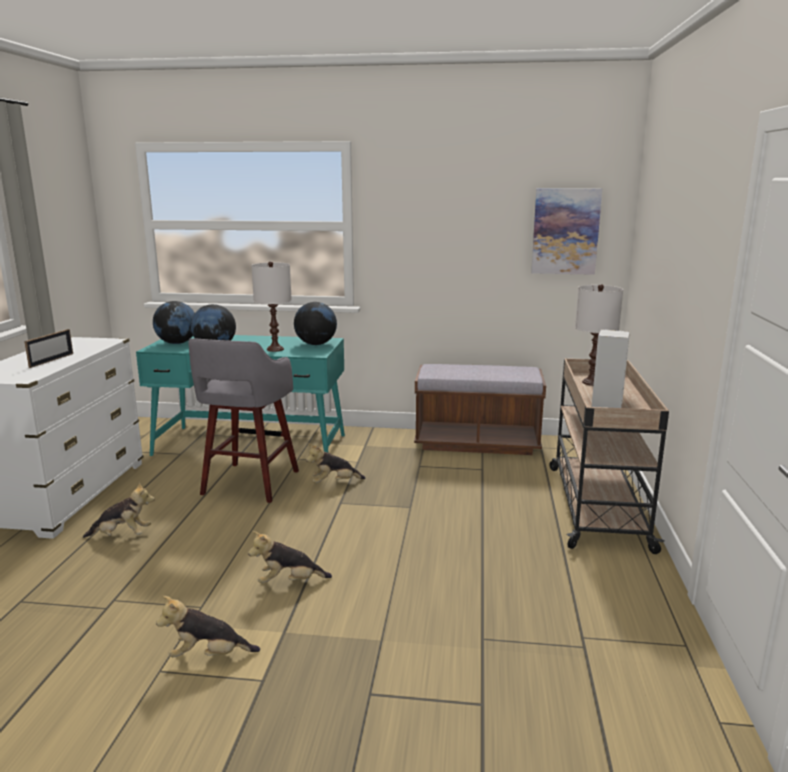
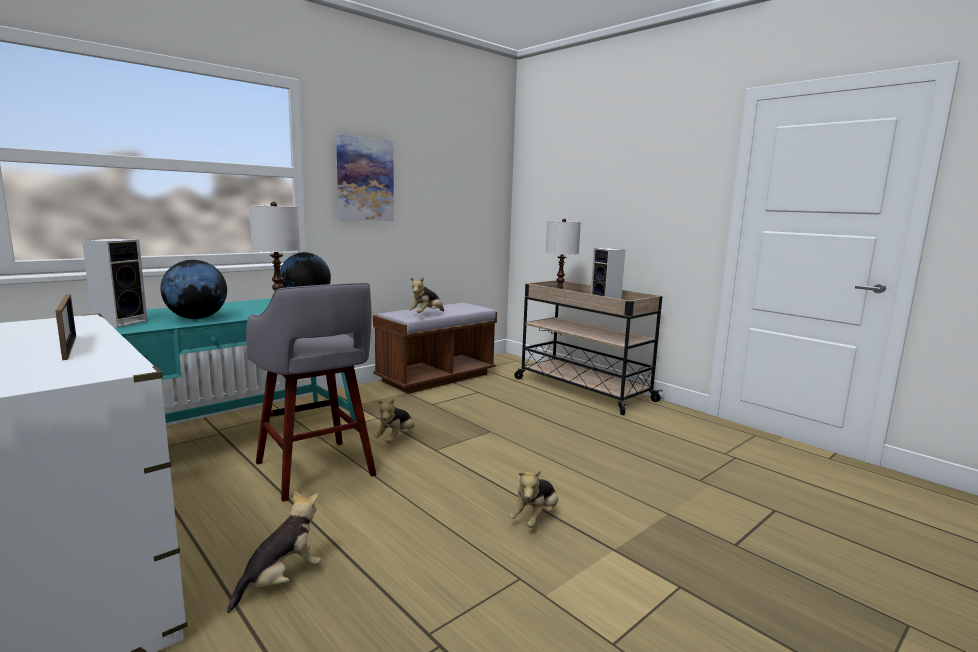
camera: 50 degrees left, 5 degrees down
globe [153,301,195,344] -> speaker [82,238,147,328]
plush toy [156,596,260,657] -> plush toy moved to [408,277,444,313]
picture [531,188,602,275] -> picture moved to [336,134,394,221]

